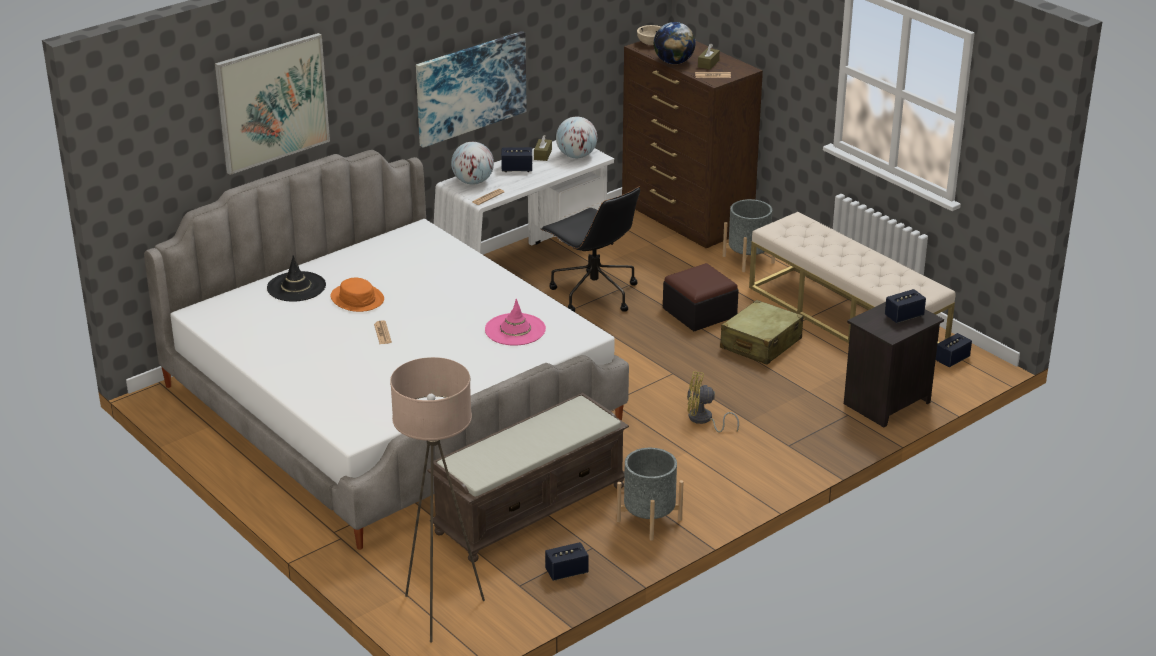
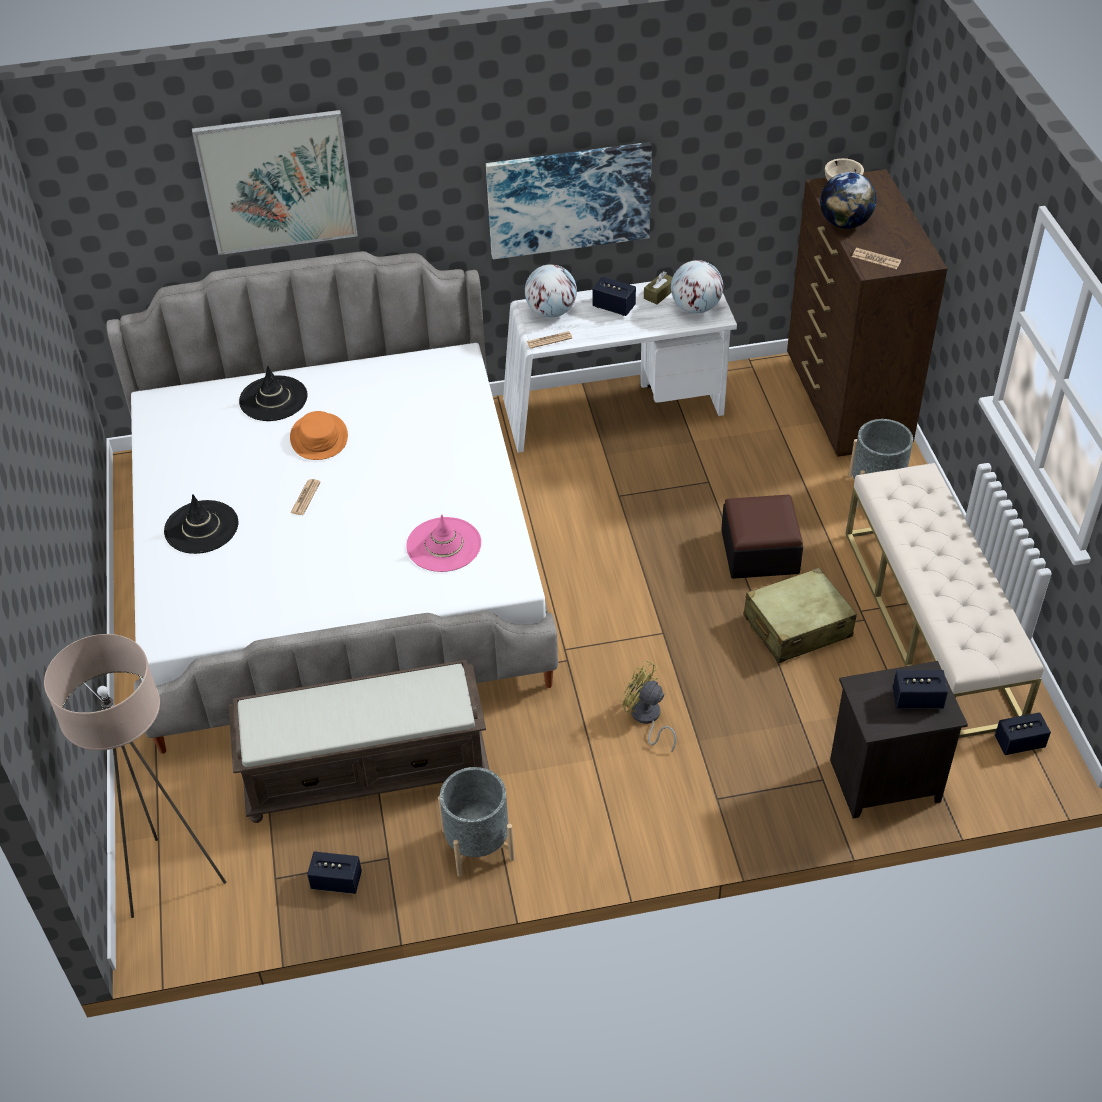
camera: 30 degrees right, 15 degrees up
black office chair [541,187,640,312] -> none
brown tissue box [698,44,720,70] -> none
none -> black hat [164,494,238,554]

